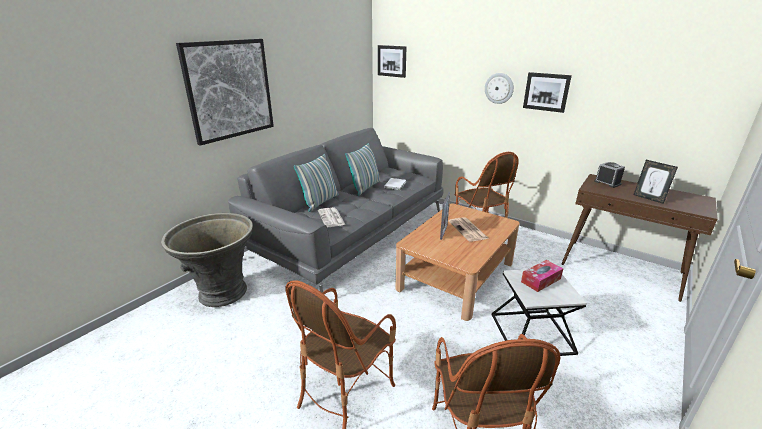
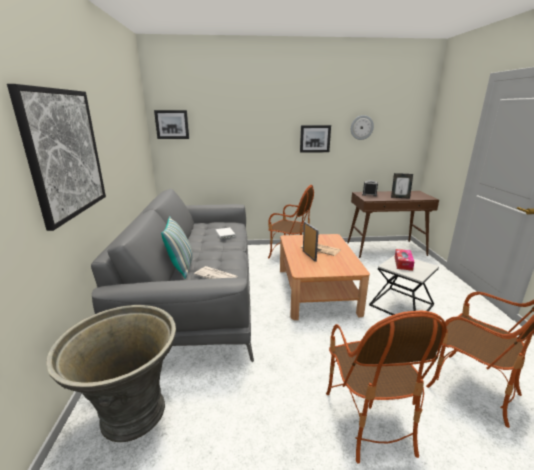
camera: 40 degrees left, 5 degrees down
pillow [345,143,380,196] -> none
wall clock [485,73,514,104] -> wall clock moved to [351,115,374,140]

